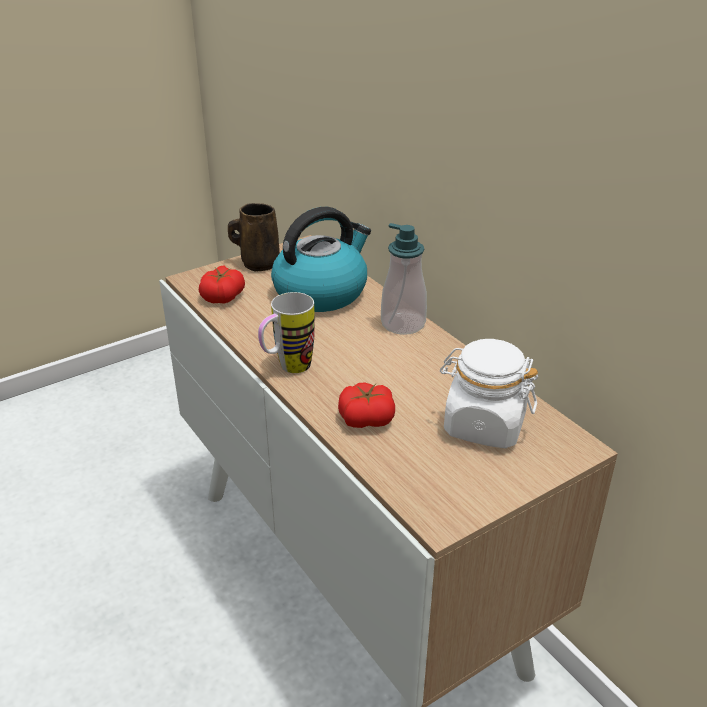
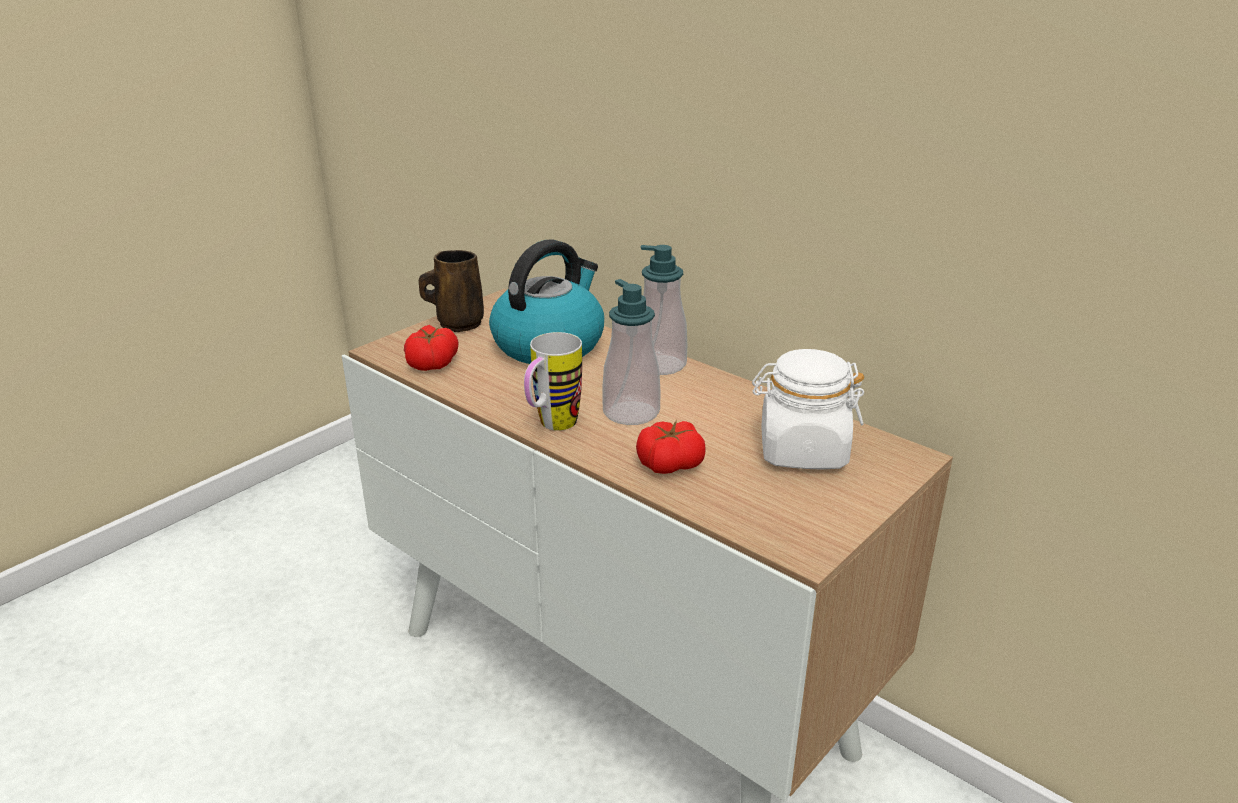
camera: 15 degrees left, 5 degrees down
none -> soap dispenser [602,279,661,425]

